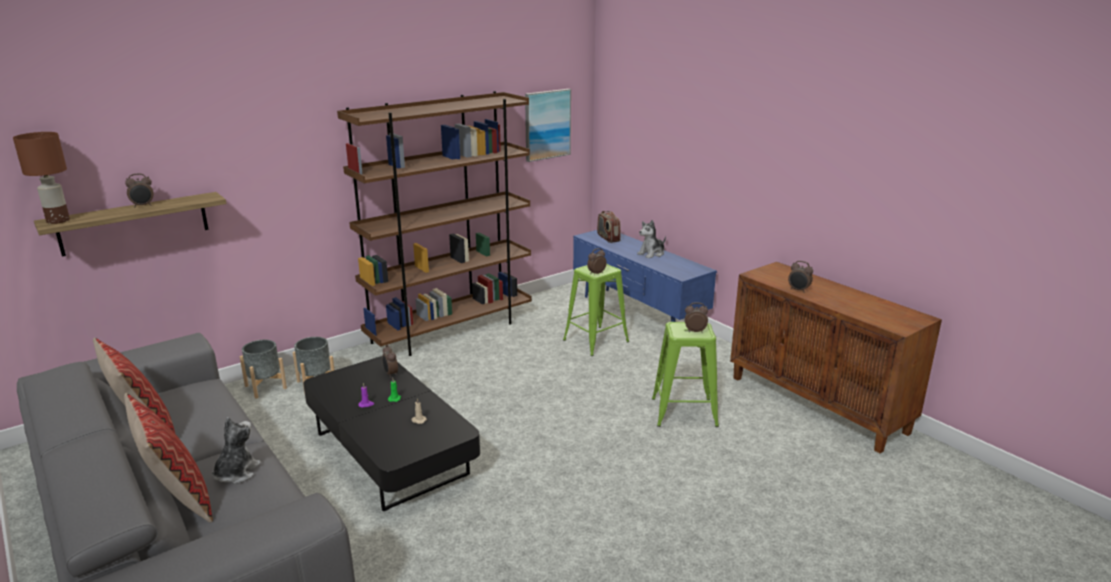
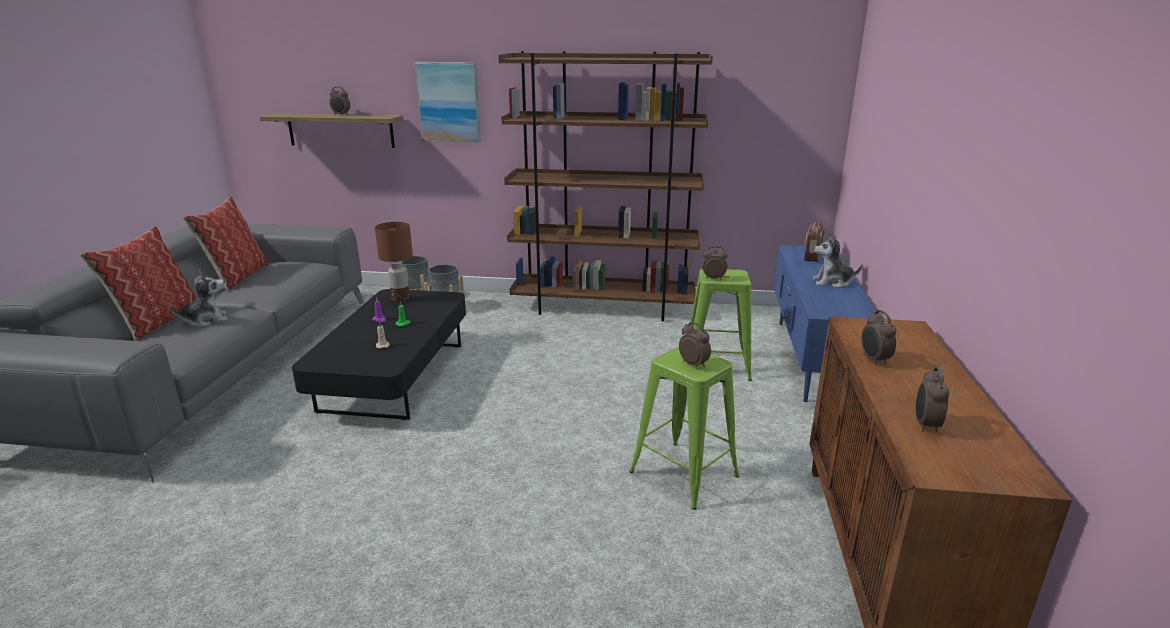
camera: 45 degrees right, 0 degrees up
brown table lamp [13,132,70,224] -> brown table lamp moved to [375,222,413,302]
alarm clock [382,345,398,378] -> alarm clock moved to [916,366,949,432]
picture [525,89,571,162] -> picture moved to [414,62,481,142]

